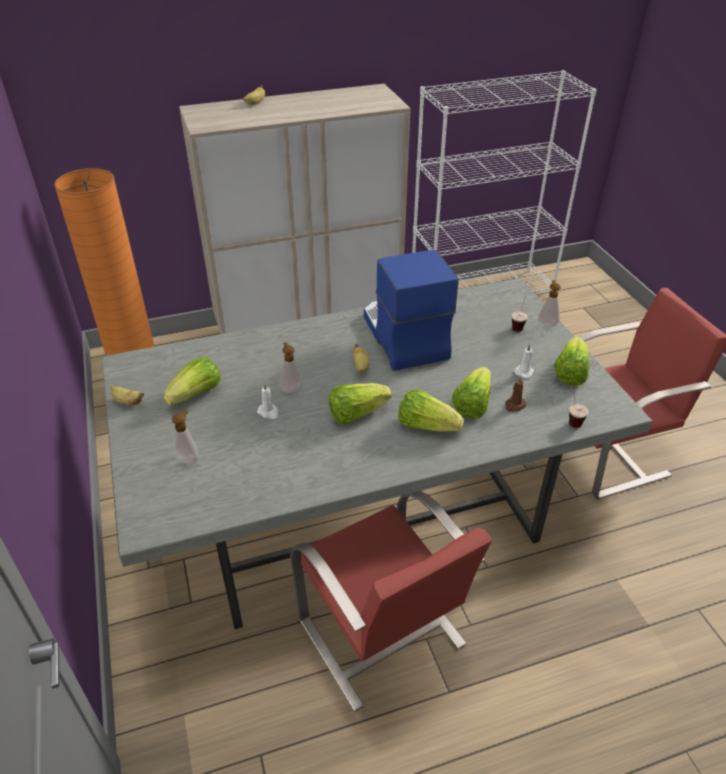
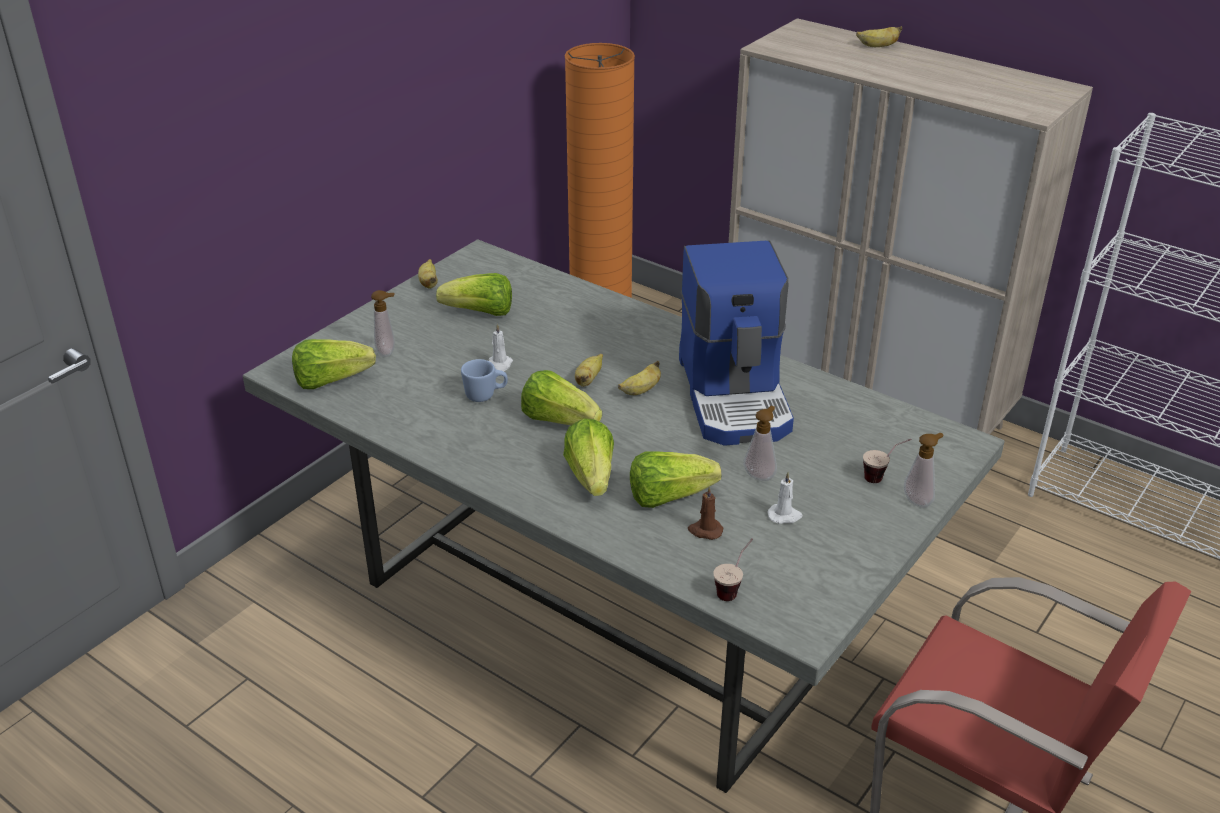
camera: 55 degrees right, 5 degrees down
soap dispenser [280,342,303,393] -> soap dispenser moved to [743,405,777,481]
red chair [290,491,492,712] -> none
coffee machine [364,250,458,371] -> coffee machine turned 135 degrees clockwise [679,241,794,446]
lettuce [554,337,590,385] -> lettuce moved to [292,339,376,389]
none -> blue mug [461,359,508,402]
none -> banana [575,354,603,387]

